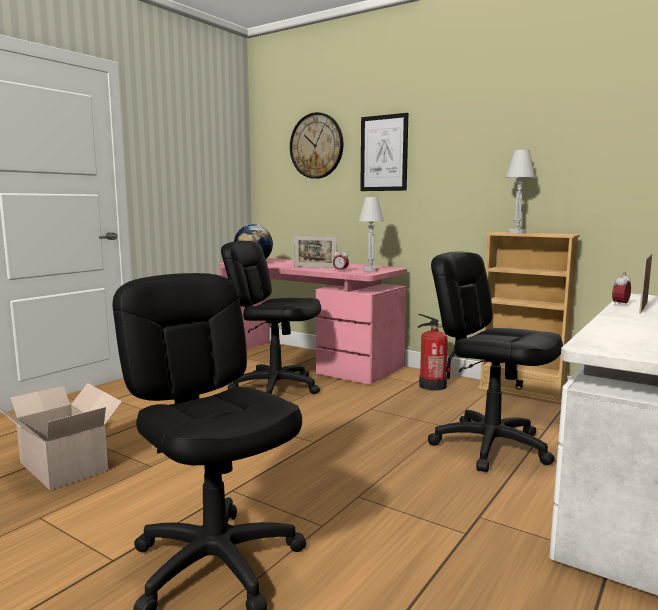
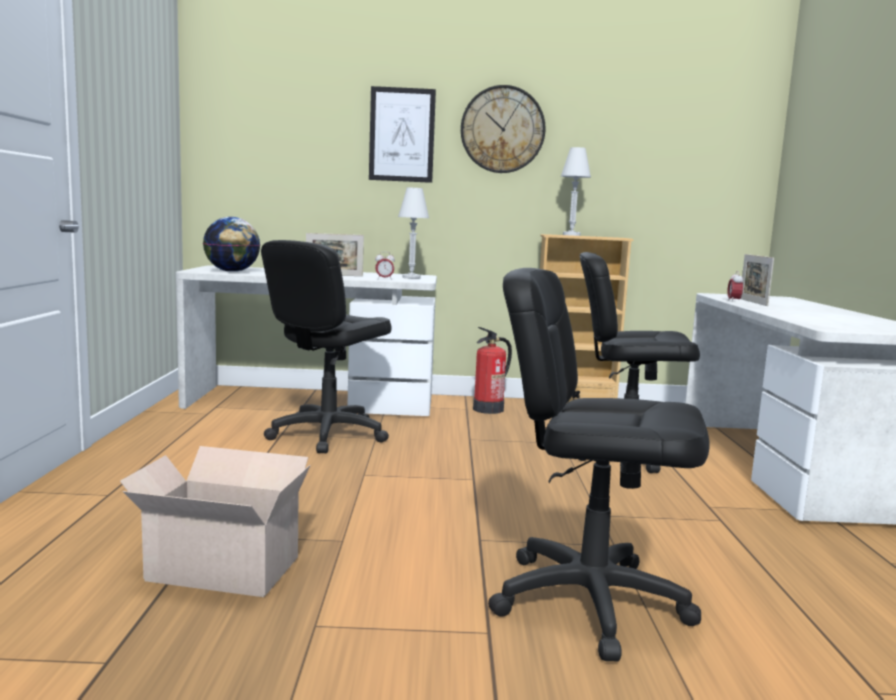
camera: 35 degrees left, 0 degrees up
pink desk [219,258,407,384] -> white desk [176,266,437,416]
black office chair [221,241,321,394] -> black office chair turned 45 degrees counterclockwise [261,240,392,453]
wall clock [290,112,343,179] -> wall clock moved to [461,85,546,173]

